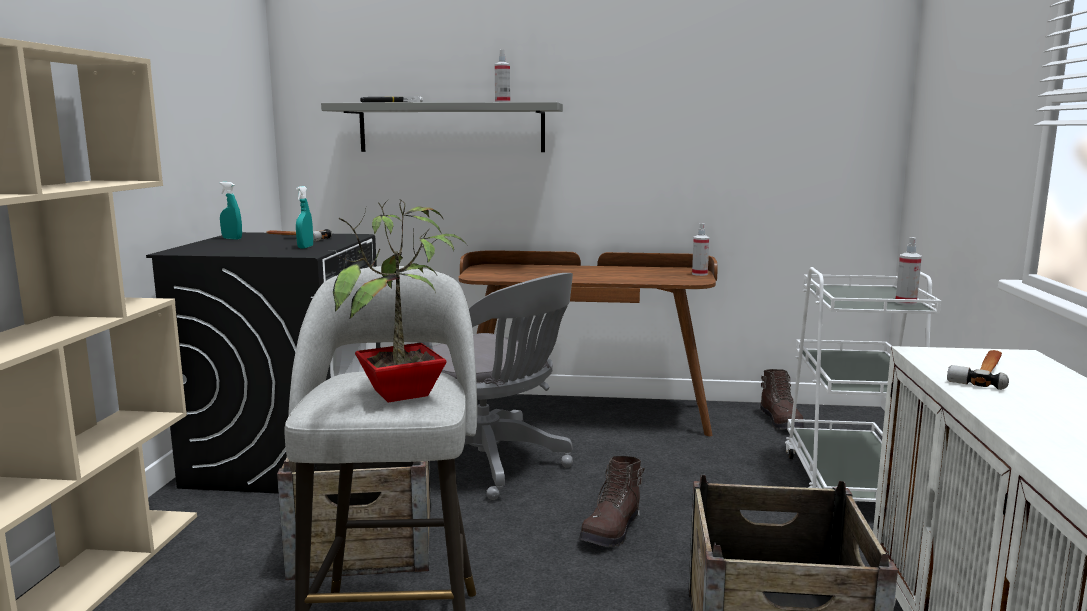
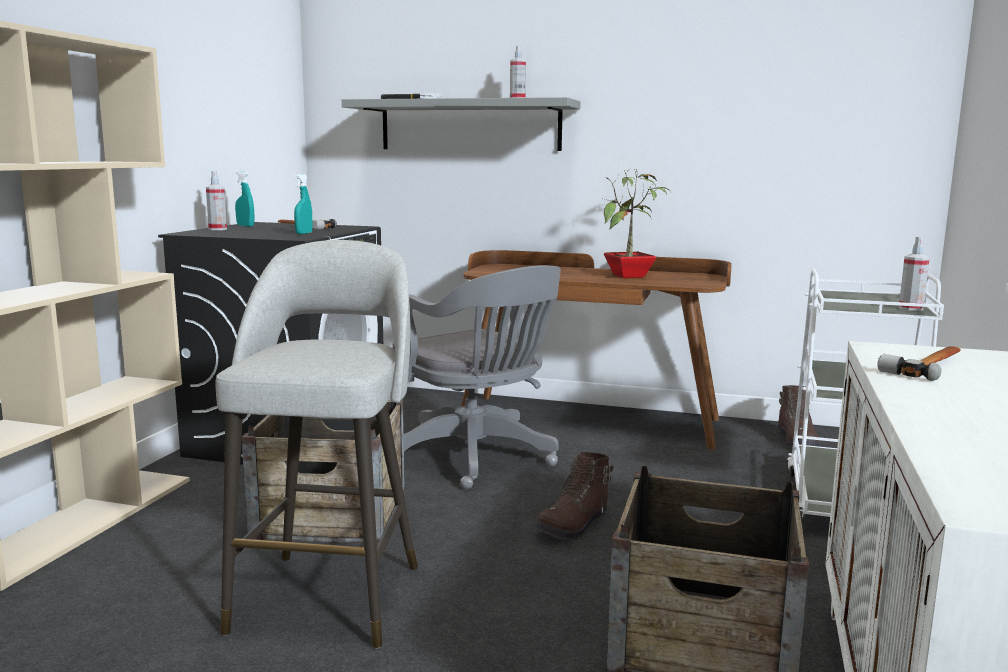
camera: 10 degrees right, 0 degrees up
potted plant [333,198,465,402] -> potted plant moved to [601,169,671,278]
spray bottle [692,223,709,276] -> spray bottle moved to [206,171,227,230]

